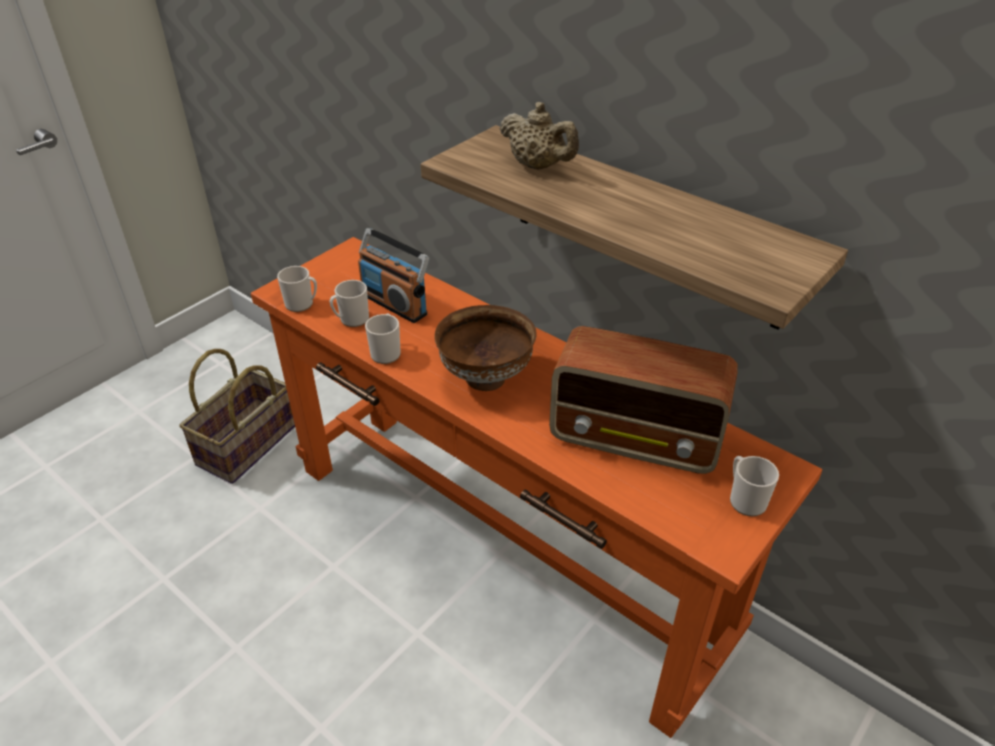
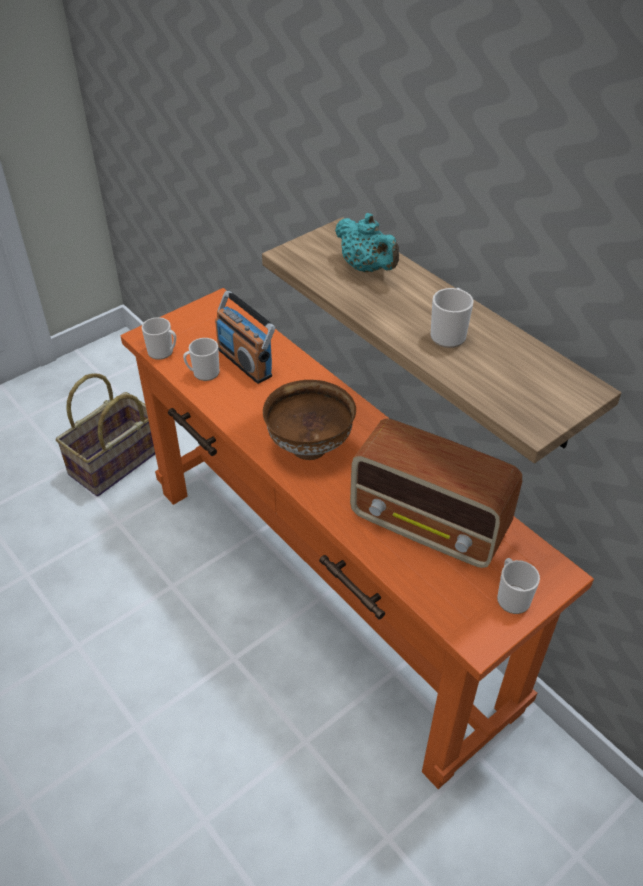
camera: 10 degrees right, 5 degrees up
mug [365,313,401,364] -> mug moved to [431,288,474,348]
beige teapot [500,102,579,170] -> turquoise teapot [335,213,399,272]

